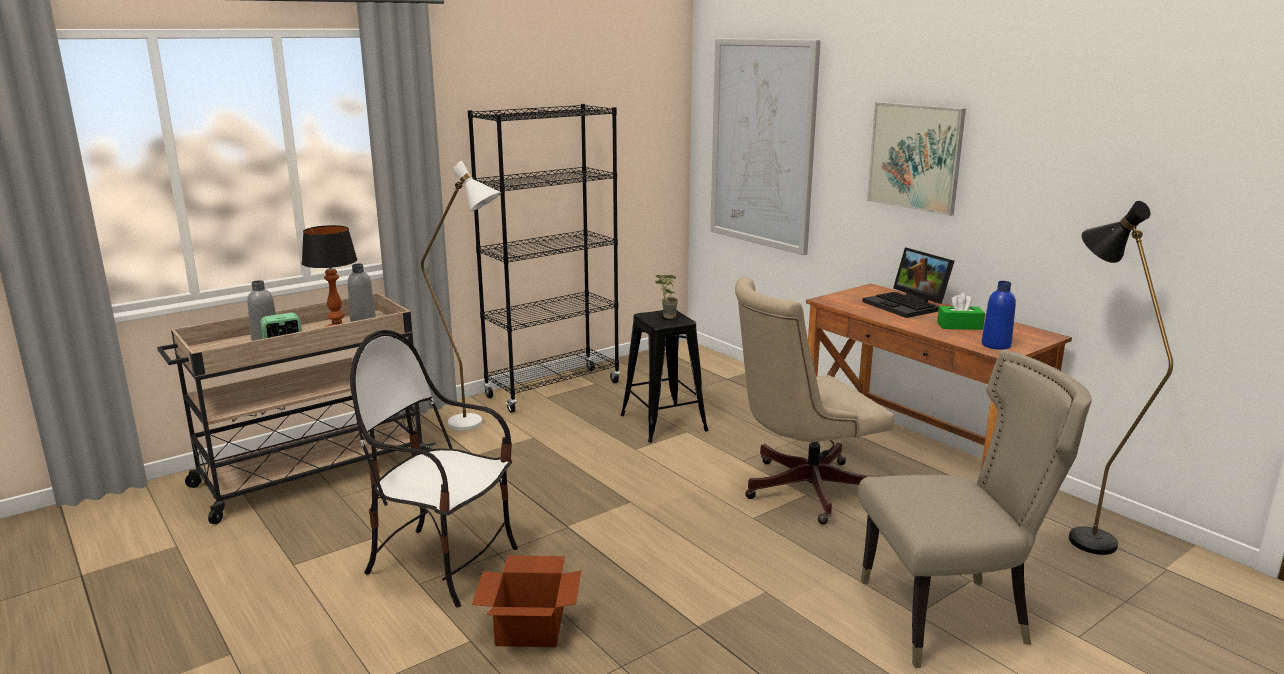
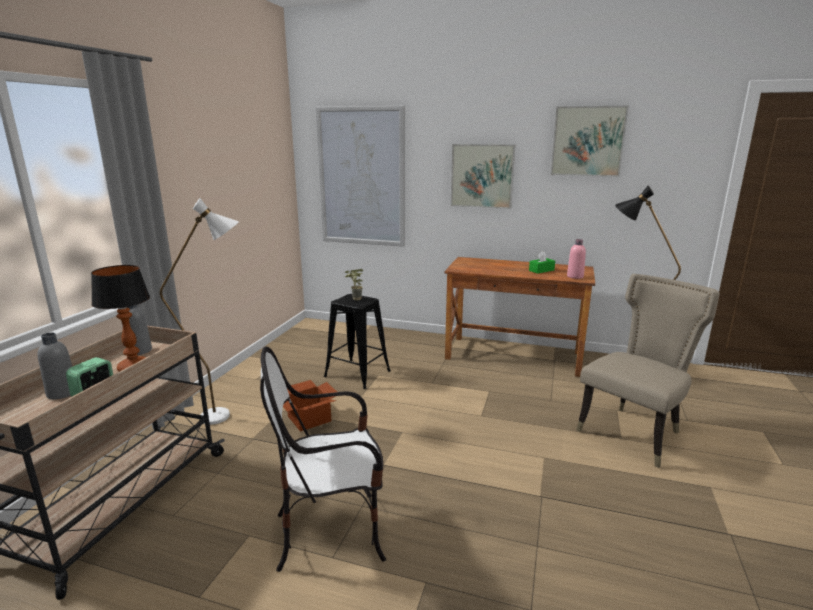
camera: 35 degrees left, 0 degrees up
black bookcase [468,104,620,413] -> none
cardboard box [472,555,581,647] -> cardboard box moved to [283,380,337,432]
beige office chair [735,277,894,524] -> none
laptop [862,247,954,318] -> none
blue bottle [981,281,1016,350] -> pink bottle [567,239,586,279]
none -> picture [550,106,629,177]

